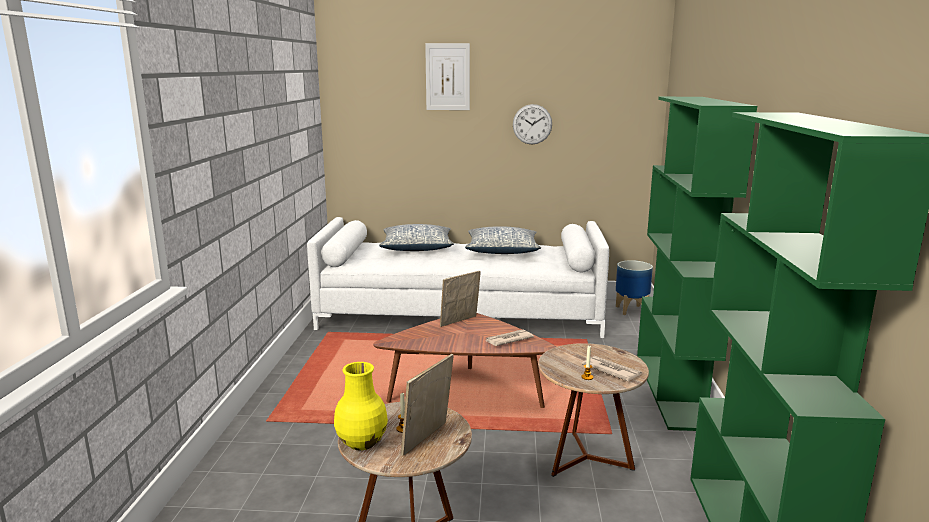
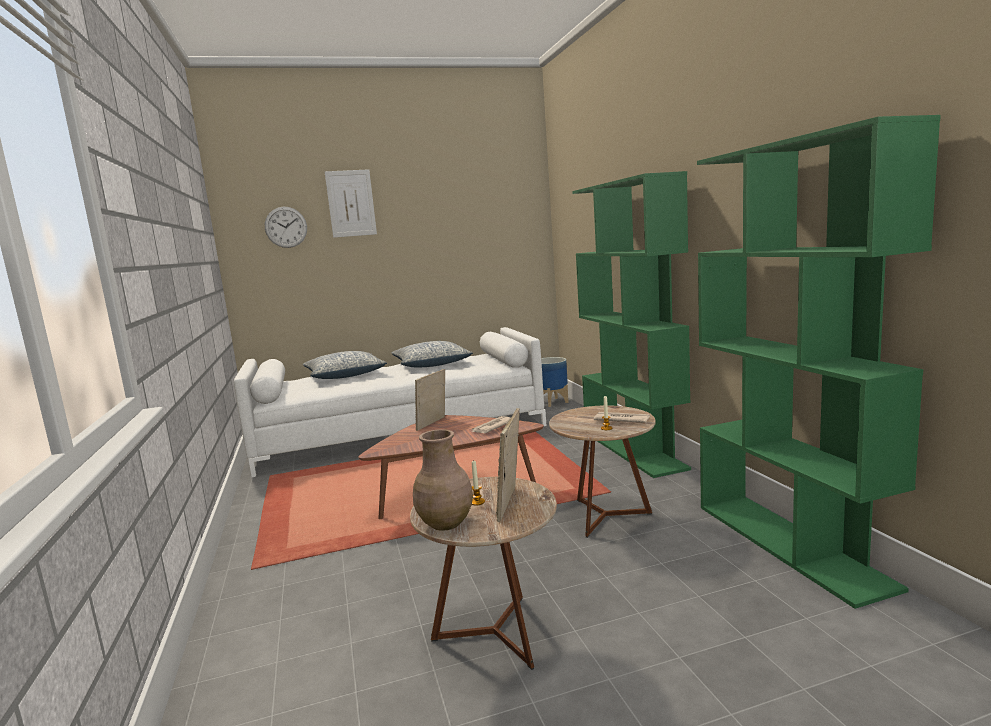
camera: 20 degrees left, 5 degrees down
yellow vase [334,362,388,450] -> brown vase [413,429,473,531]
wall clock [513,104,552,144] -> wall clock moved to [265,207,307,248]

